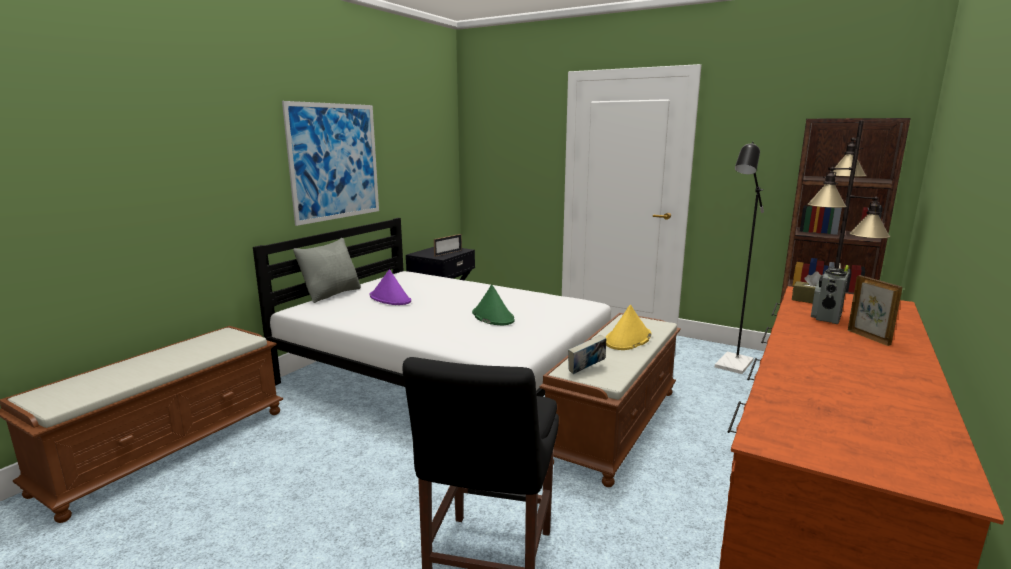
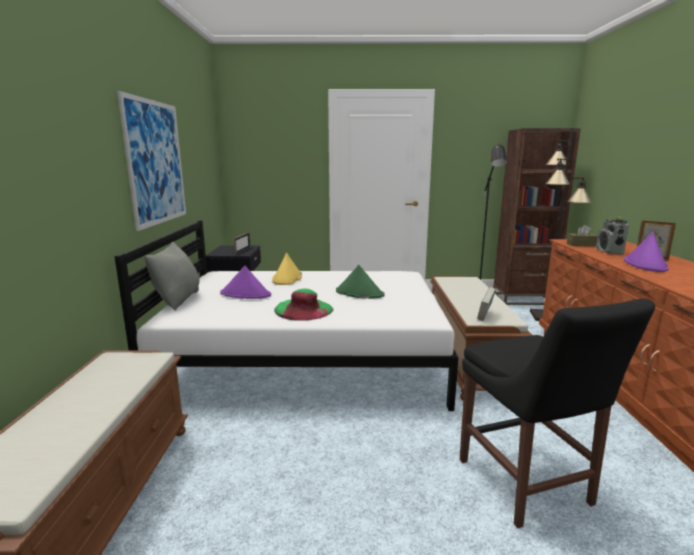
camera: 30 degrees left, 0 degrees up
yellow hat [605,305,651,350] -> yellow hat moved to [272,253,302,285]
none -> green hat [274,289,333,321]
none -> purple hat [624,232,669,272]

